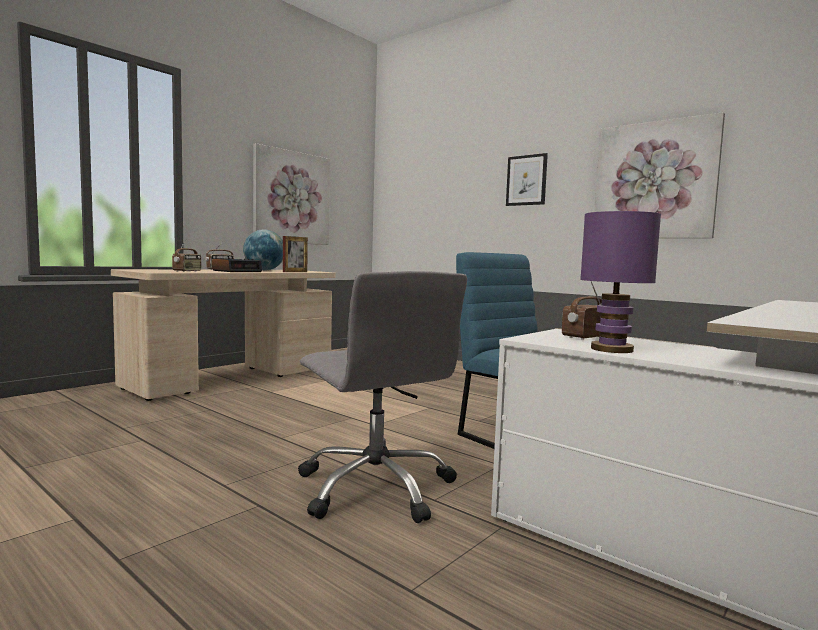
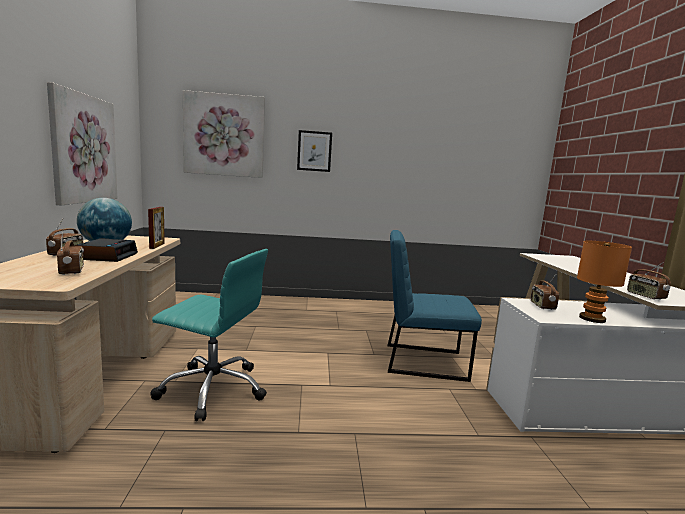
camera: 45 degrees left, 5 degrees up
grey office chair [298,271,467,523] -> none
purple table lamp [580,211,661,353] -> orange table lamp [577,241,632,323]
picture [595,112,725,238] -> picture moved to [183,90,265,178]
none -> turquoise office chair [150,249,268,421]
none -> radio [627,262,671,300]

